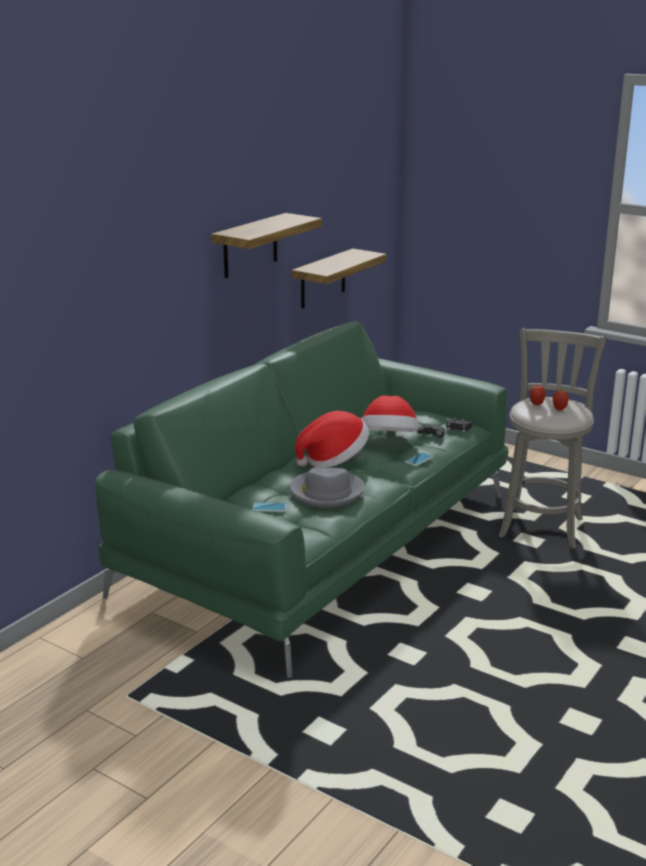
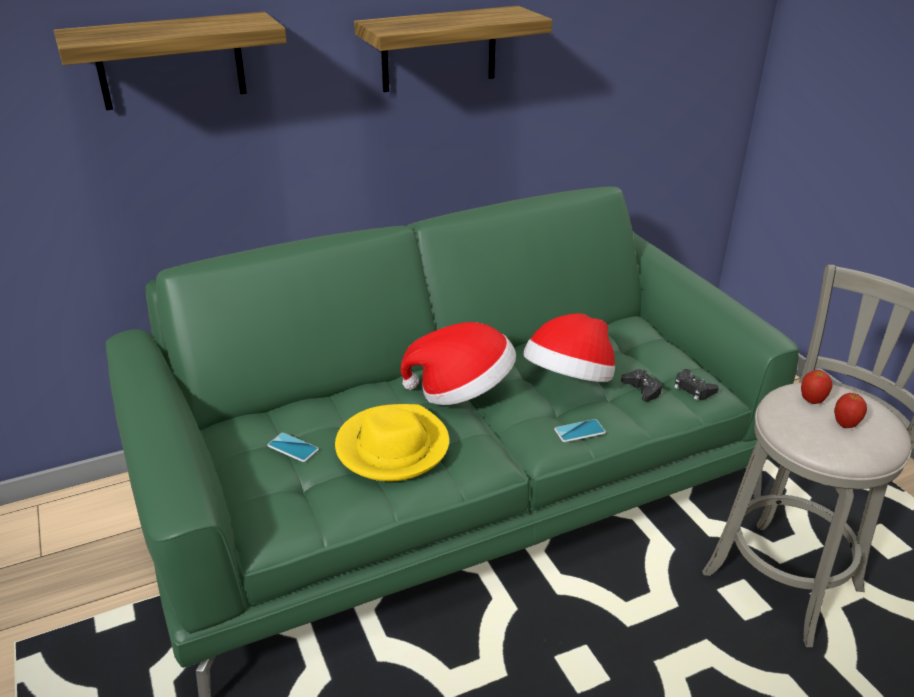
camera: 30 degrees right, 10 degrees up
grey hat [289,467,365,507] -> yellow hat [335,404,449,481]
shelf [292,248,387,309] -> shelf moved to [54,12,287,110]

